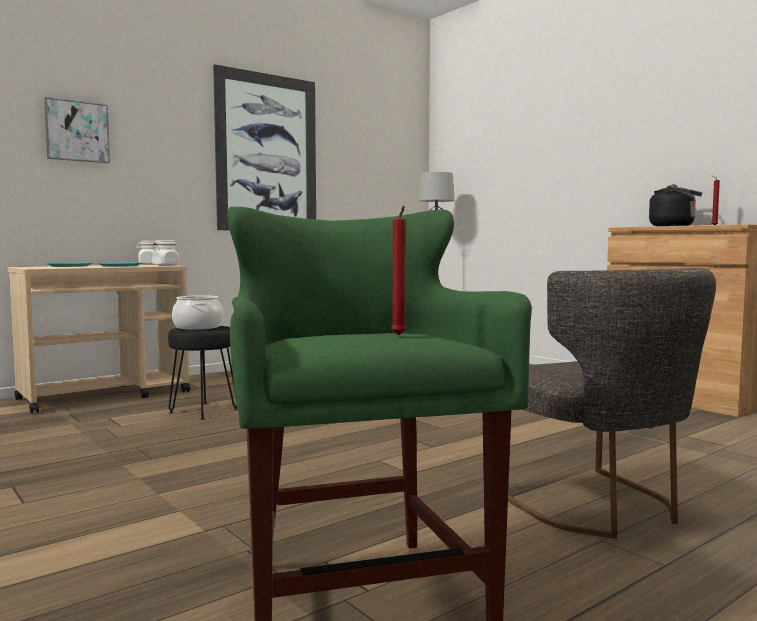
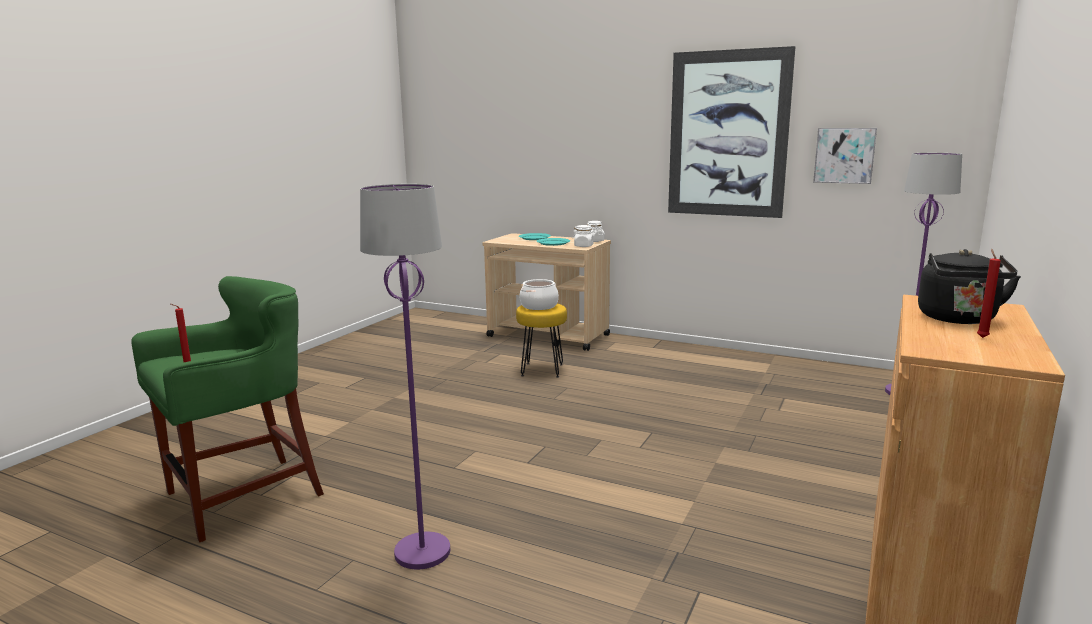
camera: 65 degrees right, 10 degrees up
picture [44,97,110,163] -> picture moved to [813,128,877,184]
black stool [168,326,237,420] -> yellow stool [516,304,567,378]
grey chair [508,268,716,539] -> purple floor lamp [360,184,450,569]

